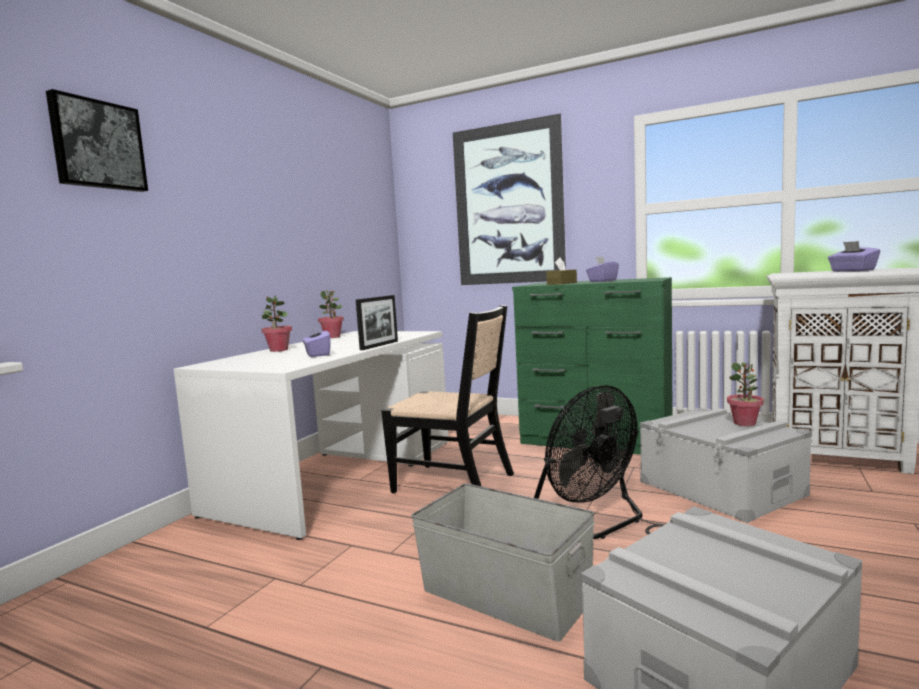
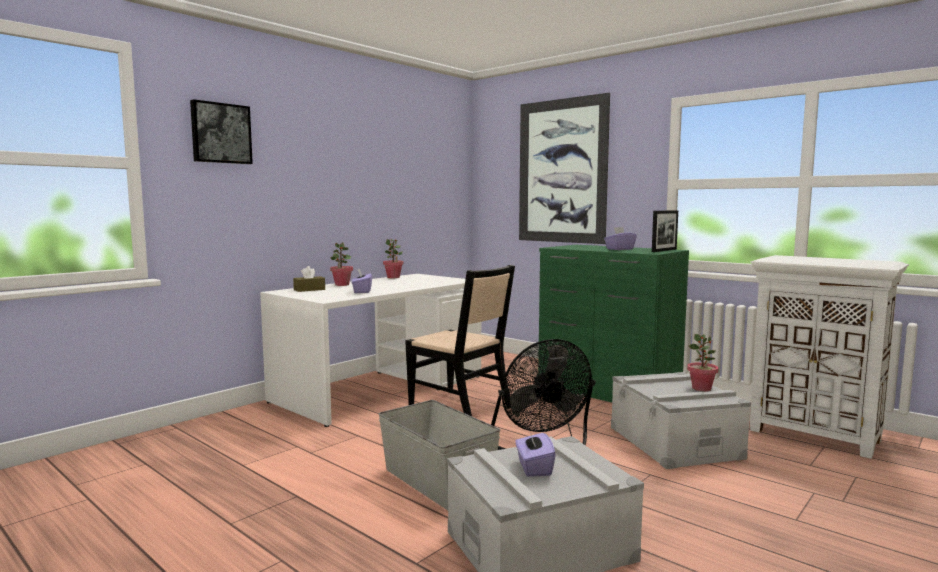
camera: 15 degrees right, 0 degrees up
picture frame [356,295,398,350] -> picture frame moved to [652,210,678,252]
brown tissue box [546,258,577,285] -> brown tissue box moved to [293,266,325,292]
purple tissue box [828,241,880,272] -> purple tissue box moved to [515,427,556,477]

